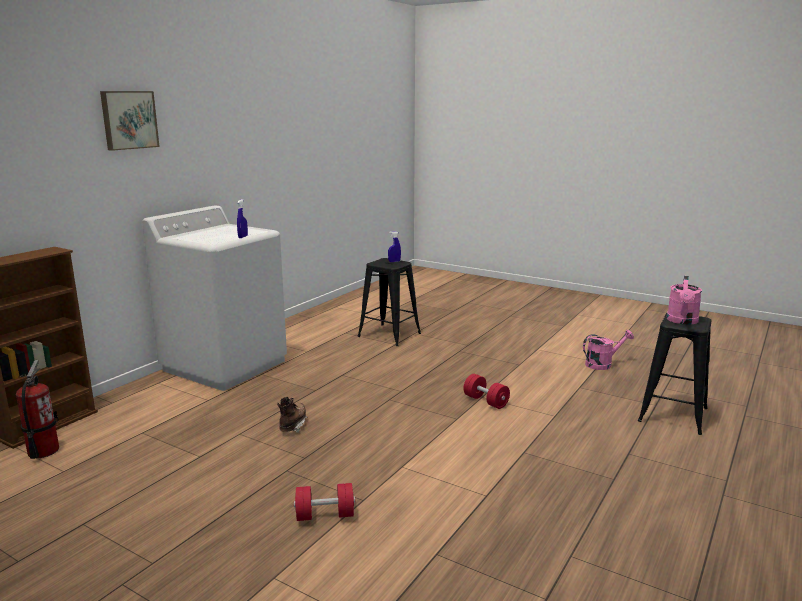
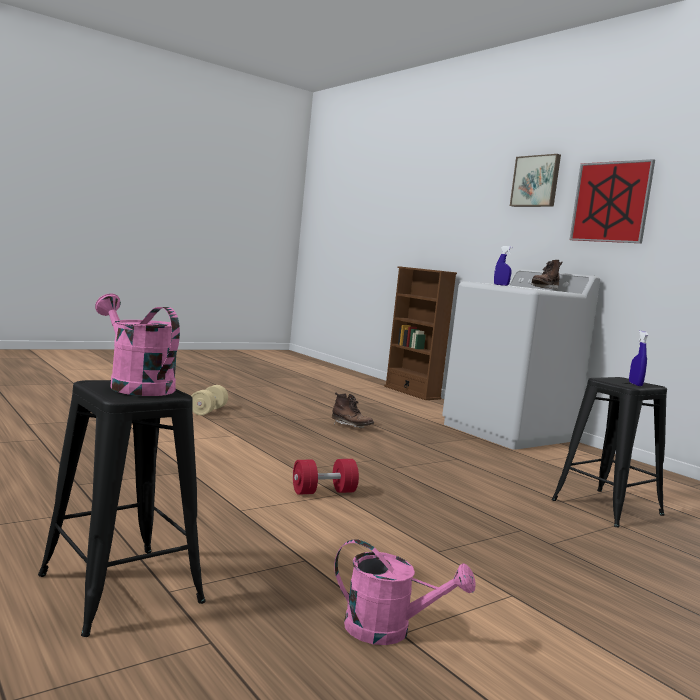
camera: 110 degrees right, 10 degrees down
fire extinguisher [16,360,59,459] -> none
red dumbbell [294,483,355,521] -> beige dumbbell [191,385,228,415]
pink watering can [583,330,634,370] -> pink watering can turned 75 degrees counterclockwise [334,539,475,645]
none -> brown boot [531,260,563,291]
none -> picture [569,159,655,243]

